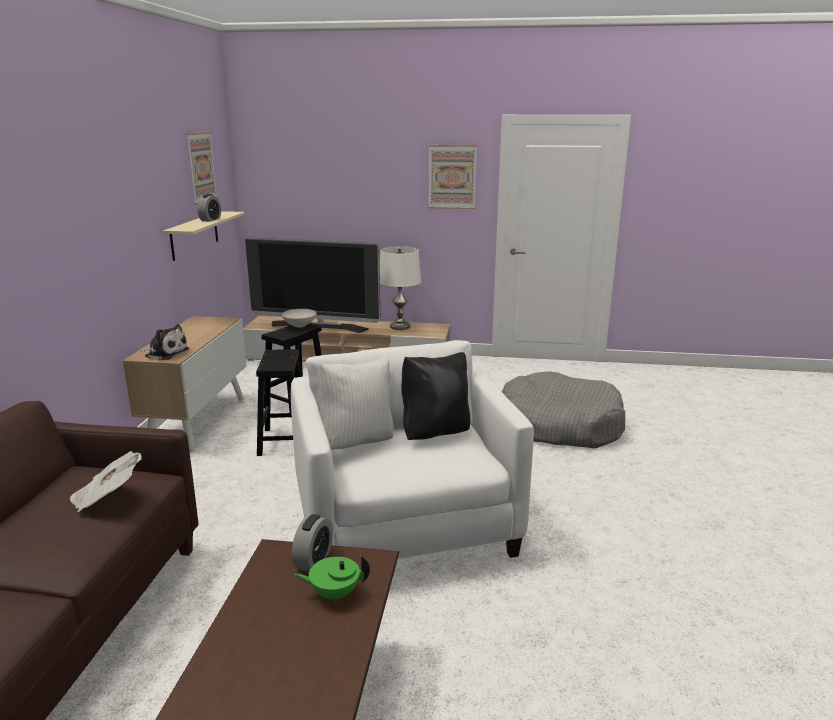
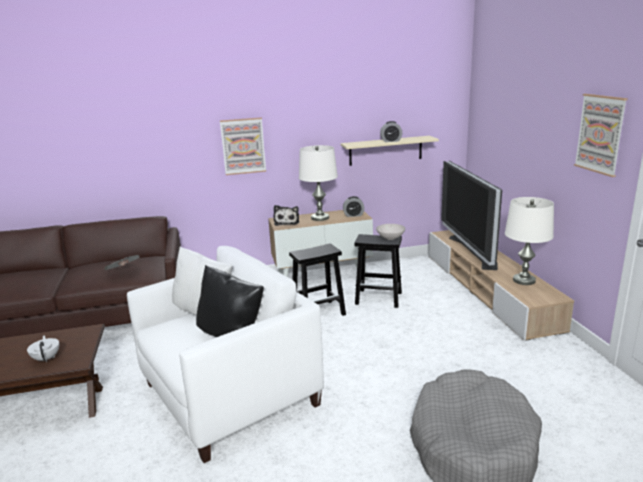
camera: 70 degrees right, 0 degrees up
picture [186,132,218,204] -> picture moved to [220,117,266,175]
alarm clock [292,514,333,571] -> alarm clock moved to [343,196,364,217]
green teapot [294,556,370,602] -> white teapot [27,335,59,362]
none -> white table lamp [299,145,338,221]

